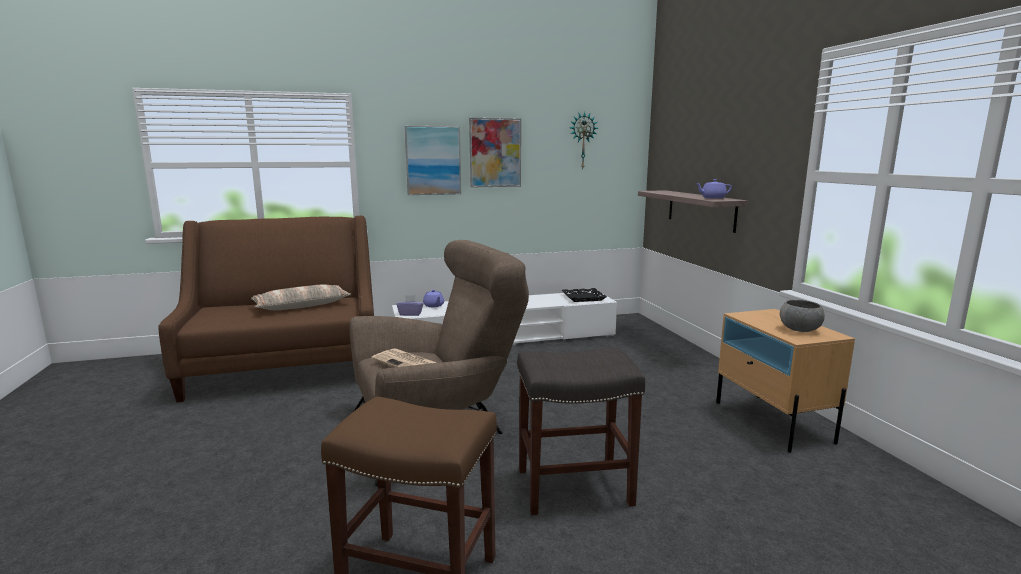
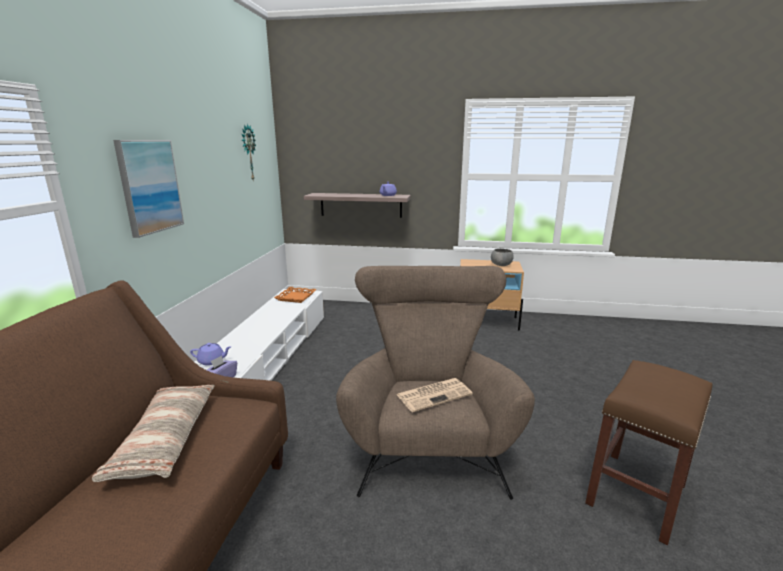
camera: 65 degrees left, 5 degrees up
picture [469,118,521,187] -> none
grey stool [517,348,645,515] -> none
black tray [562,288,607,302] -> orange tray [274,287,316,303]

